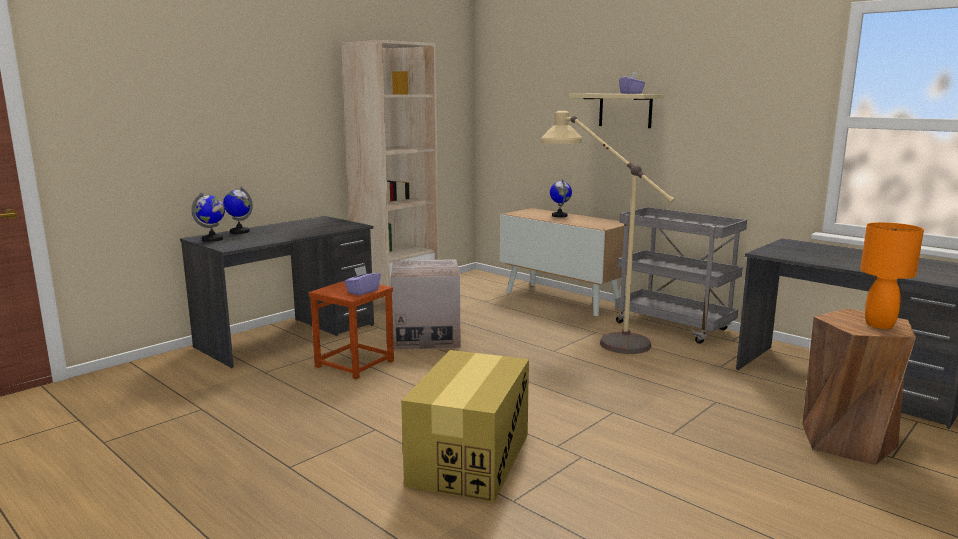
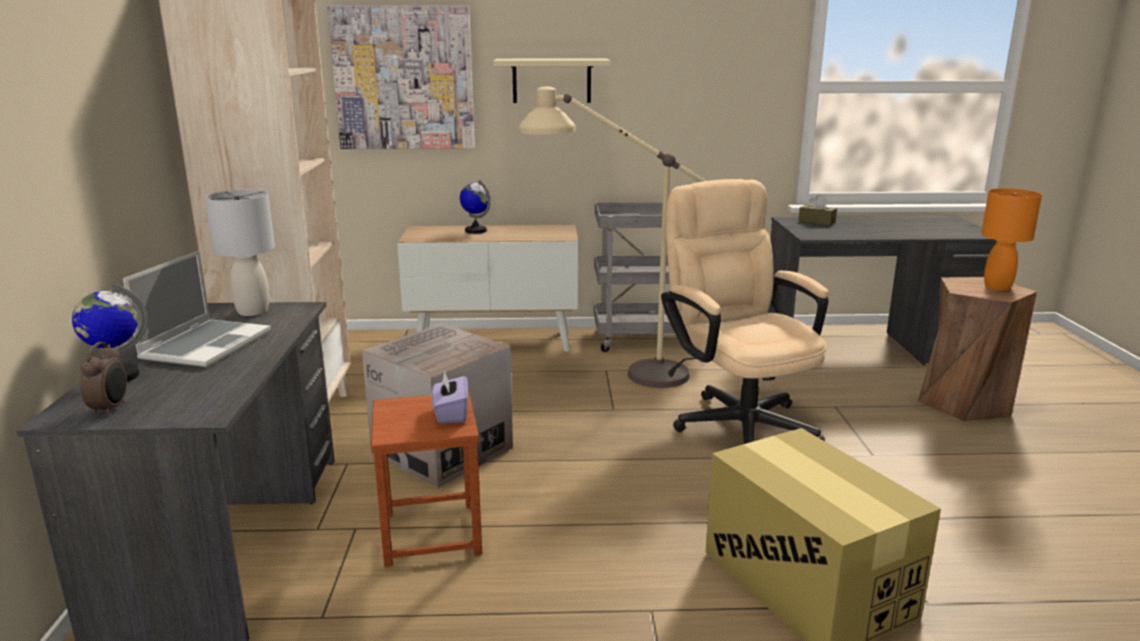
camera: 45 degrees left, 5 degrees up
globe [191,192,225,242] -> alarm clock [80,342,127,416]
purple tissue box [619,72,645,94] -> none
none -> laptop [123,251,271,367]
none -> grey table lamp [205,190,275,316]
none -> picture [327,6,475,149]
none -> beige office chair [661,179,829,444]
none -> brown tissue box [798,194,837,225]

